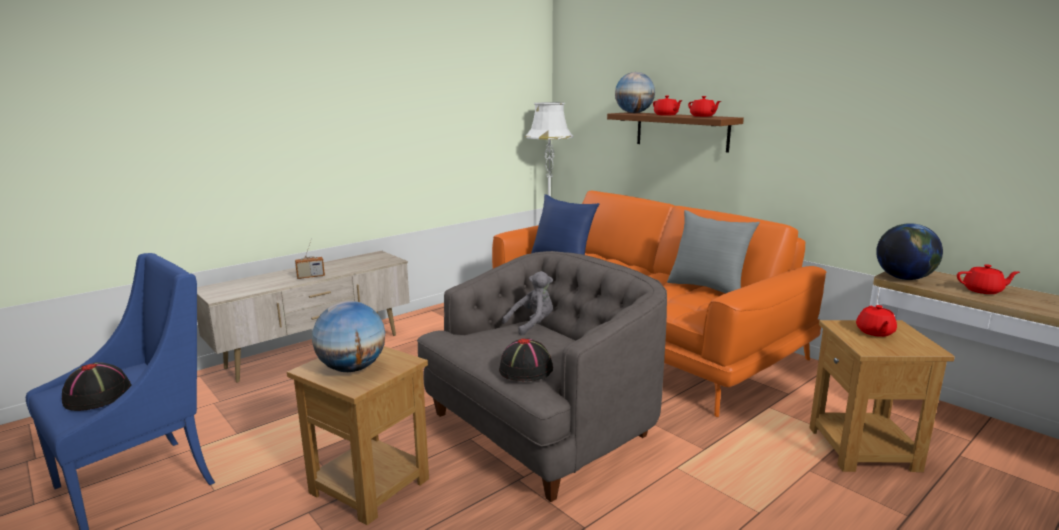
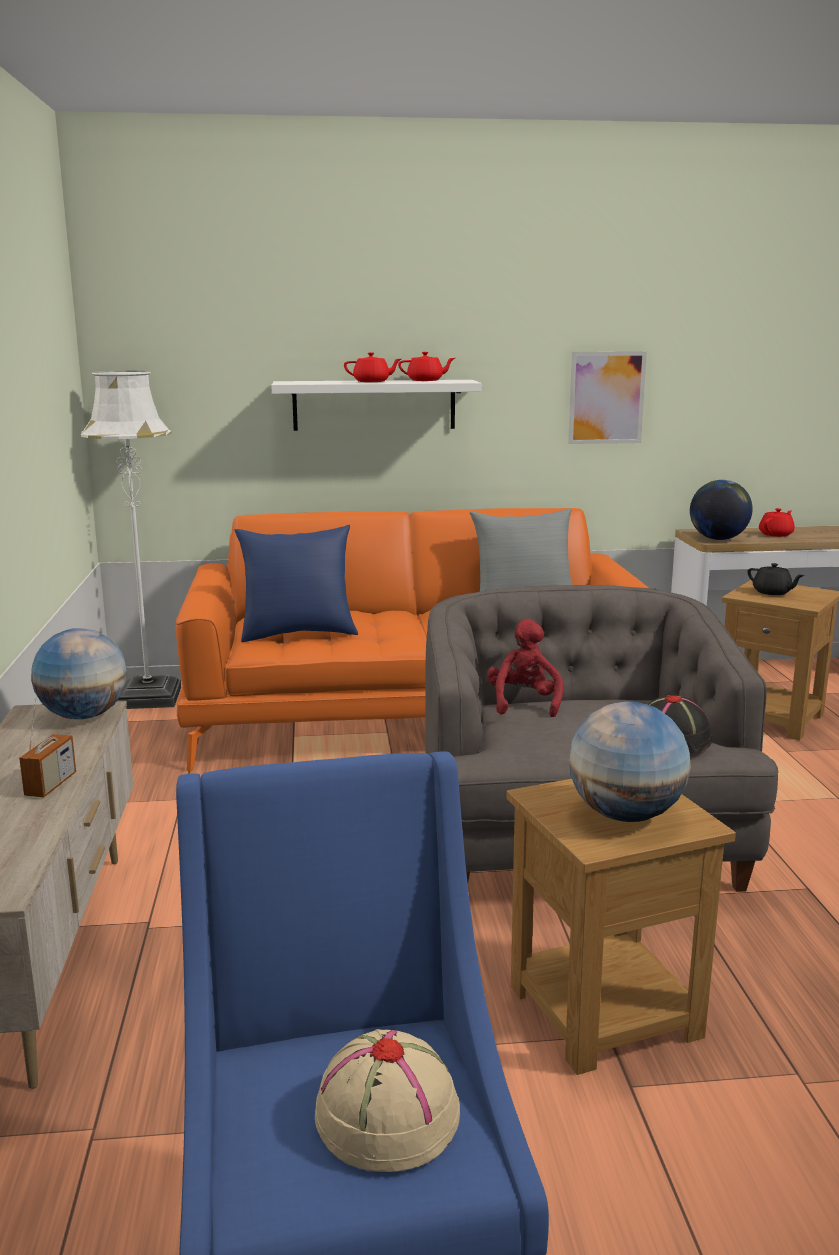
camera: 55 degrees left, 0 degrees up
black hat [62,362,132,411] -> beige hat [315,1029,460,1172]
grey plush toy [502,271,553,336] -> red plush toy [487,619,563,717]
brown shelf [607,112,744,153] -> white shelf [271,380,481,431]
globe [615,72,655,113] -> globe moved to [31,628,127,719]
red teapot [856,305,897,337] -> black teapot [747,563,805,595]
none -> picture [568,351,647,444]

